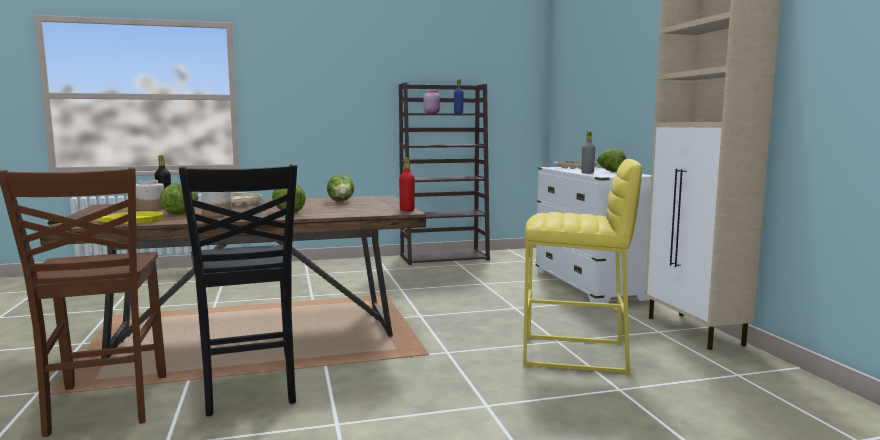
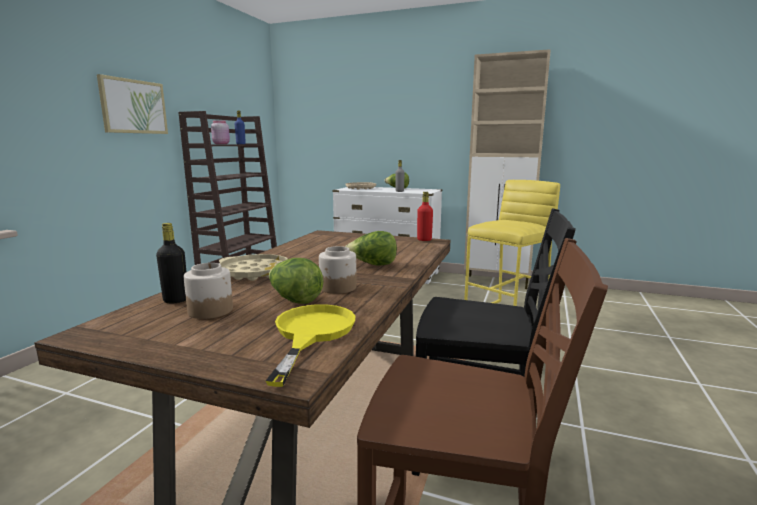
camera: 55 degrees left, 5 degrees up
lettuce [327,174,354,202] -> none
none -> picture [97,74,168,134]

